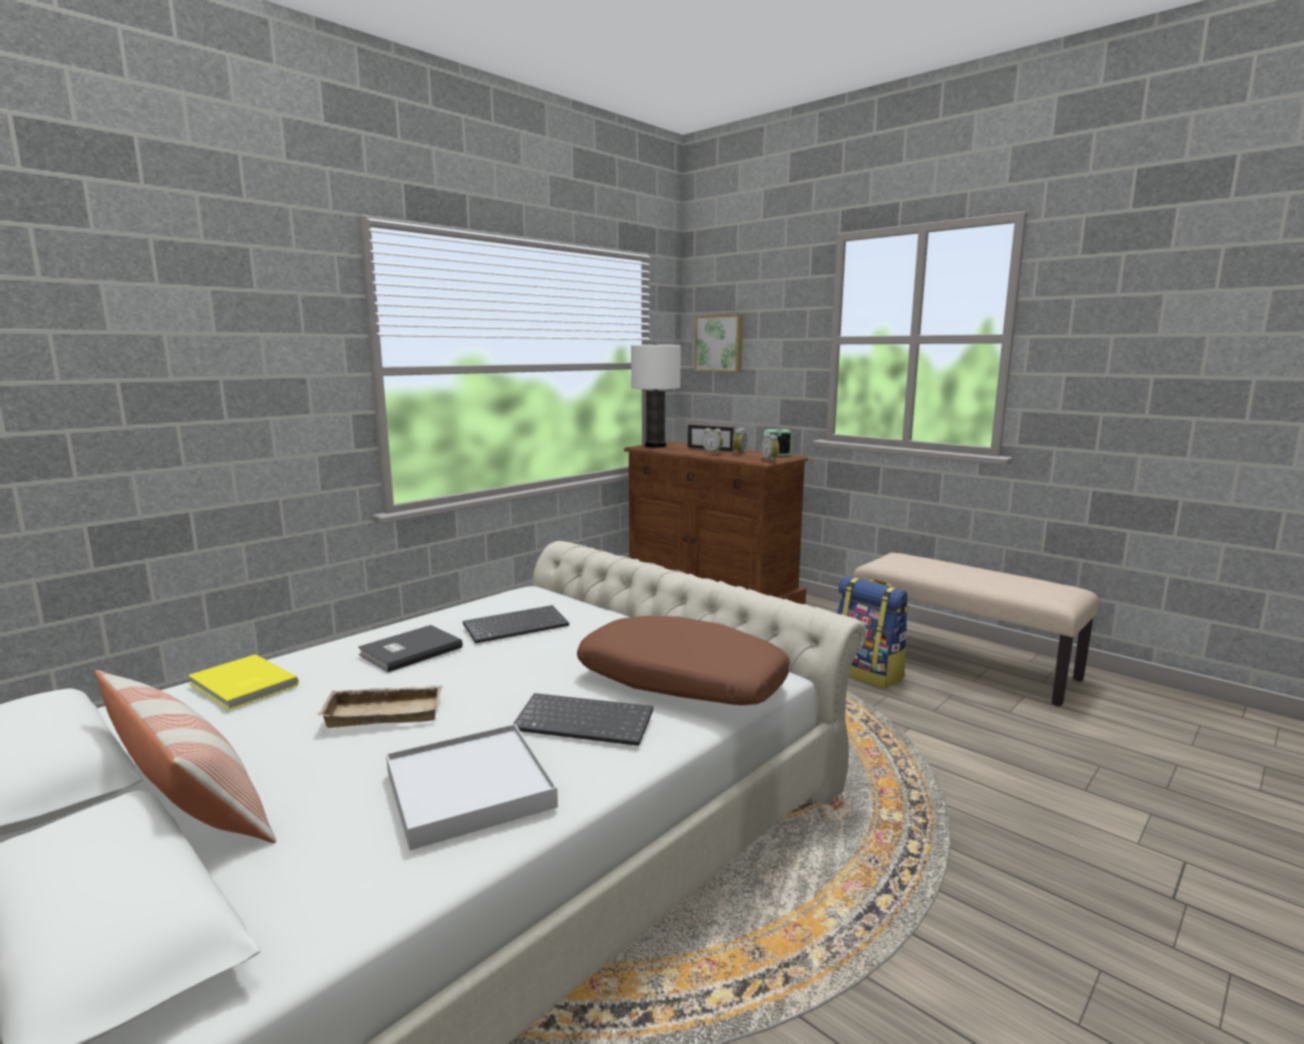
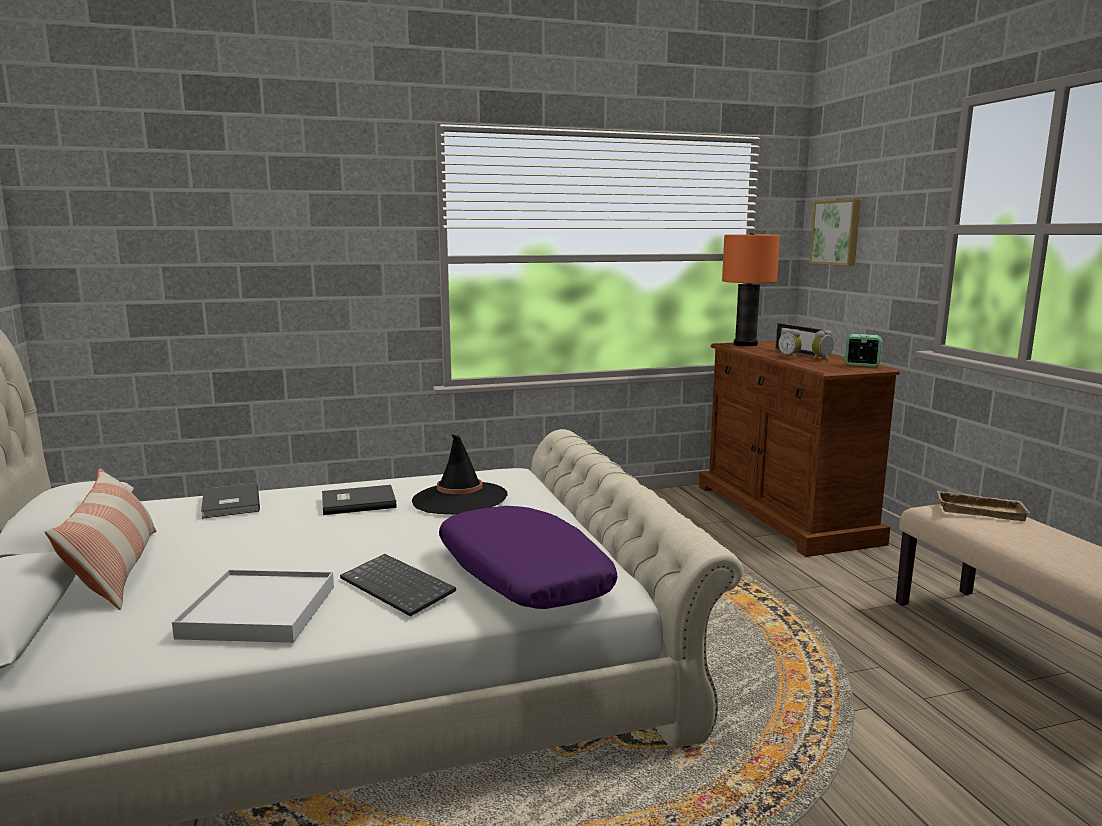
camera: 30 degrees right, 0 degrees up
yellow book [188,654,299,710] -> grey book [201,483,260,519]
beige tray [318,685,443,728] -> beige tray moved to [937,491,1030,521]
keyboard [463,605,569,643] -> black hat [412,434,508,514]
brown pillow [577,616,790,705] -> purple pillow [439,506,617,609]
white table lamp [631,343,681,448] -> orange table lamp [722,233,780,346]
alarm clock [761,433,779,462] -> none
backpack [837,576,909,689] -> none

